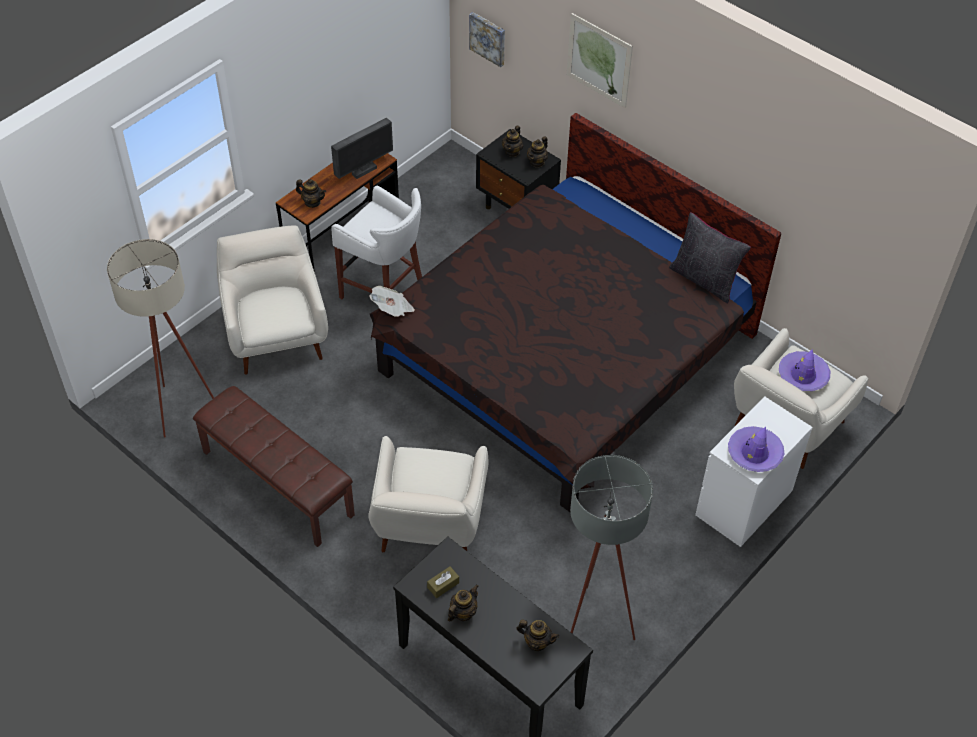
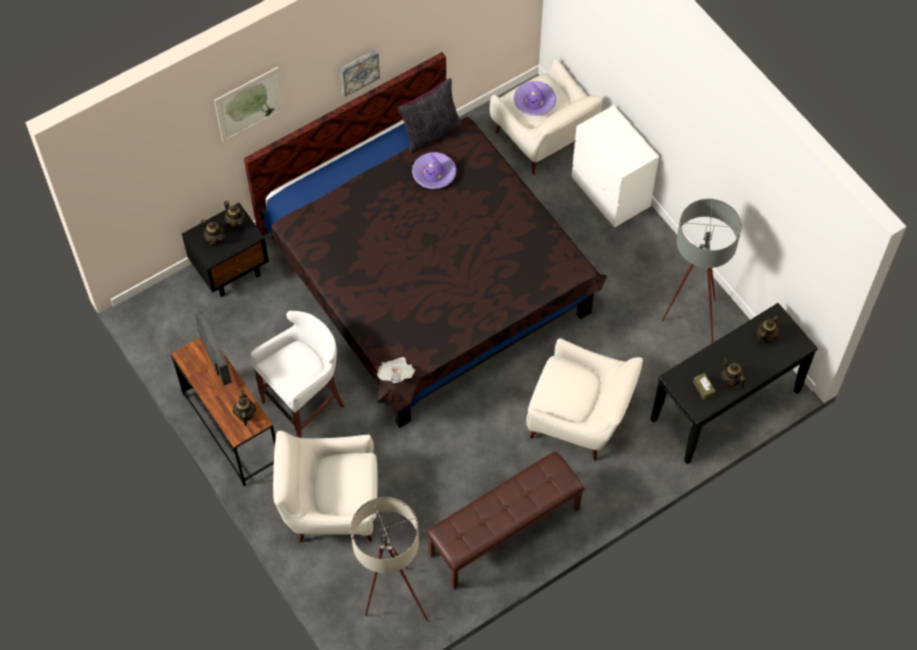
camera: 75 degrees left, 10 degrees up
teapot [296,179,326,208] -> teapot turned 45 degrees counterclockwise [232,390,256,426]
picture [469,12,505,67] -> picture moved to [340,49,380,97]
purple hat [728,426,784,472] -> purple hat moved to [412,152,456,189]

